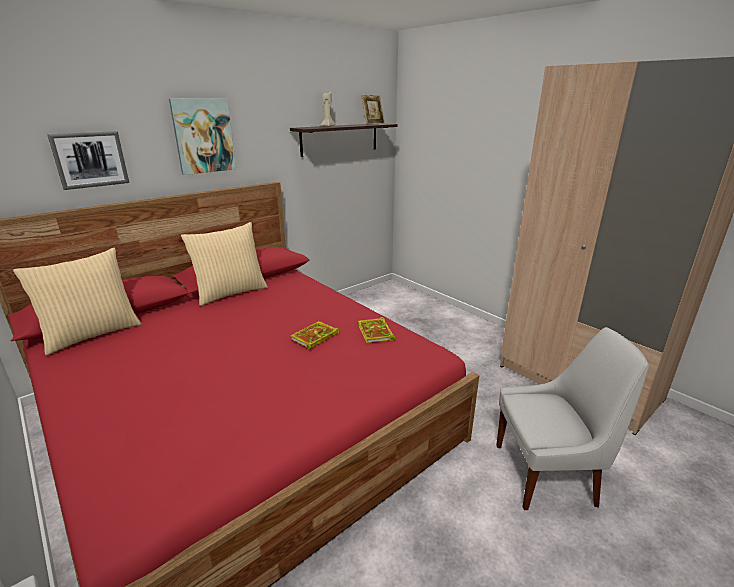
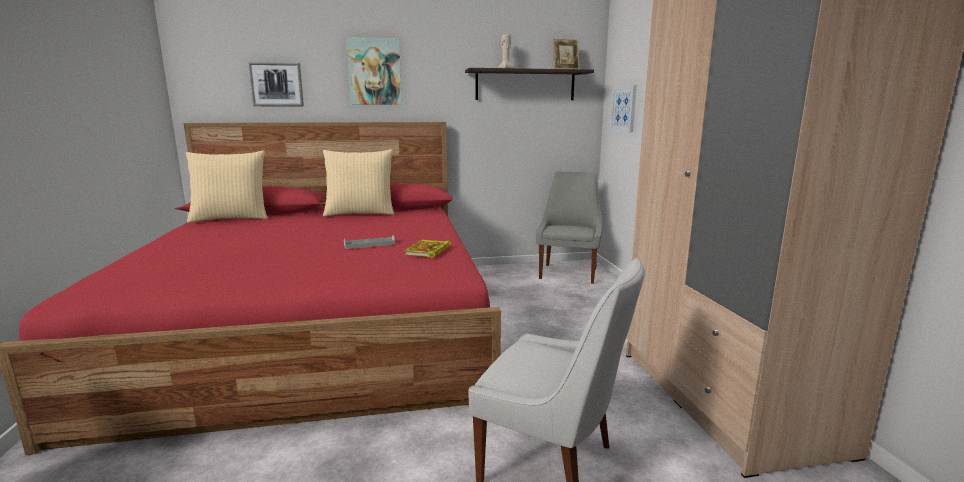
camera: 30 degrees right, 10 degrees down
book [291,321,340,349] -> grey tray [344,235,395,249]
none -> grey chair [536,172,602,284]
none -> picture [610,85,637,133]

